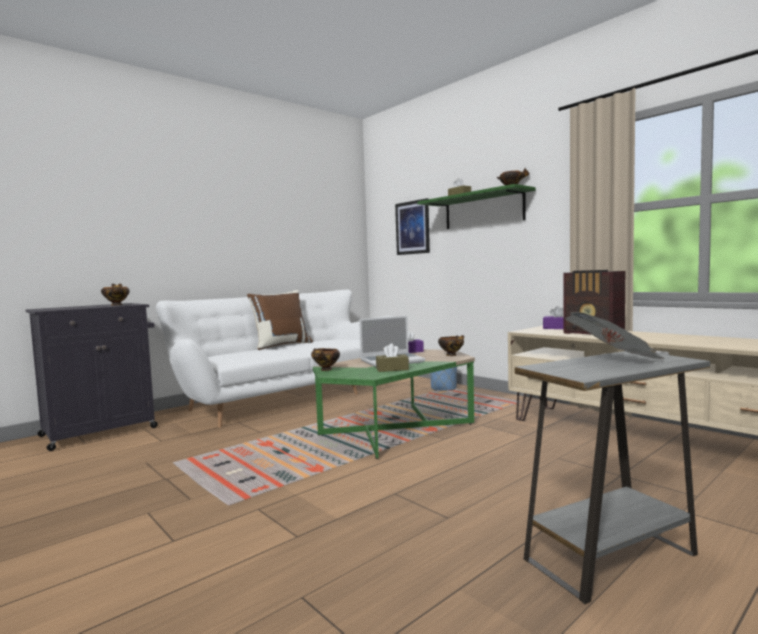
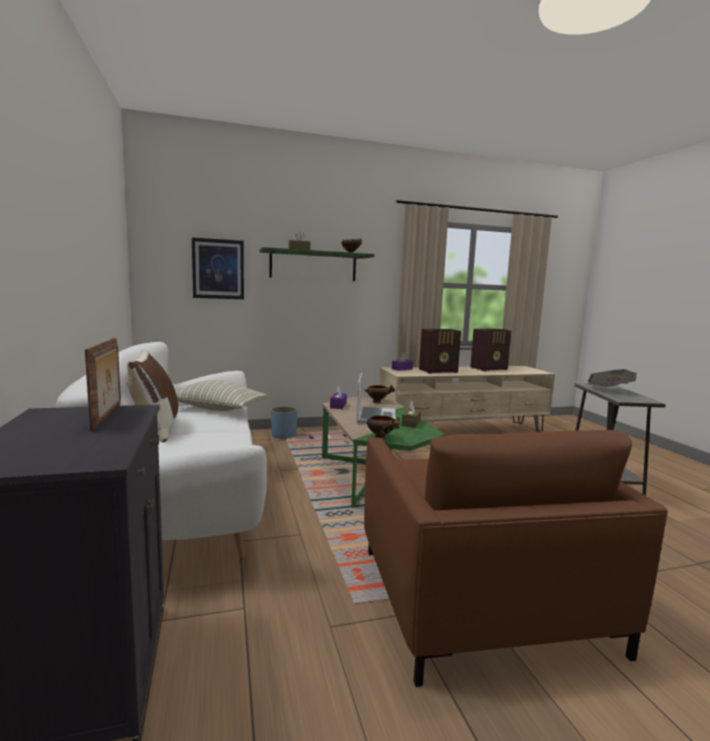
camera: 65 degrees left, 5 degrees up
bowl [101,284,130,306] -> picture frame [85,338,121,432]
none -> pillow [175,380,267,411]
none -> brown armchair [364,430,668,687]
none -> radio [470,329,511,371]

